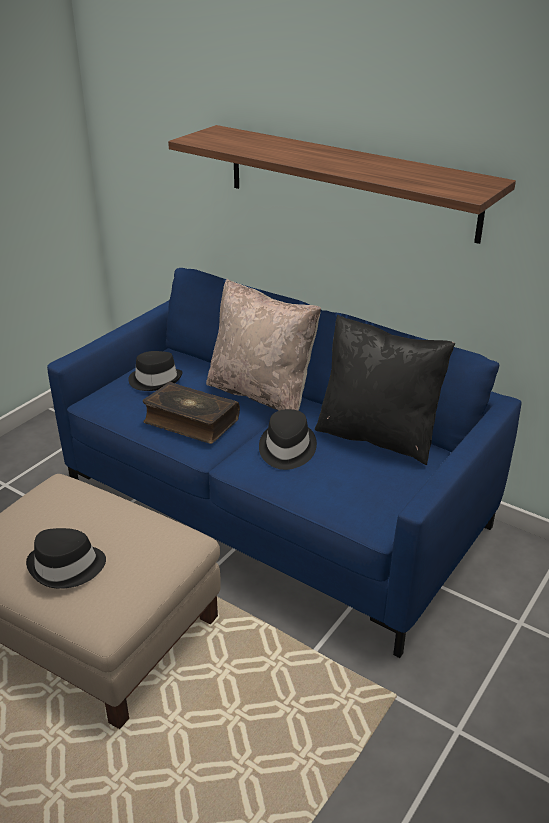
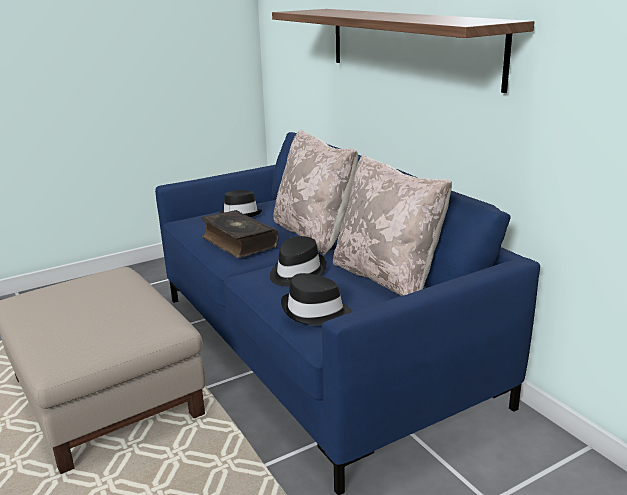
camera: 25 degrees right, 10 degrees down
black hat [26,528,106,589] -> black hat moved to [281,273,352,326]
black pillow [315,315,455,465] -> beige pillow [333,155,452,296]

